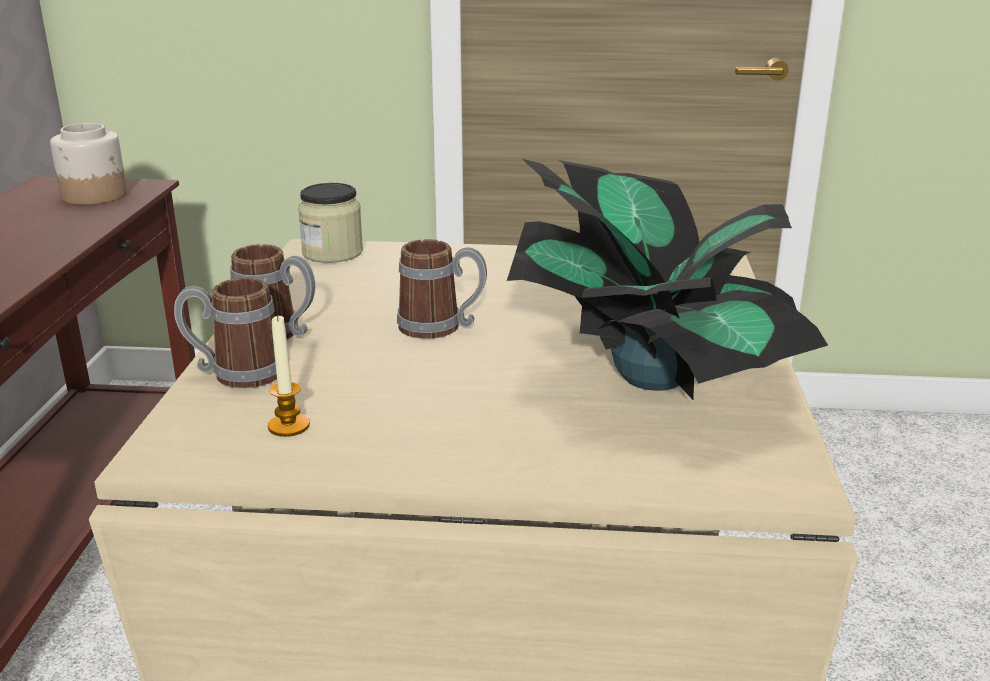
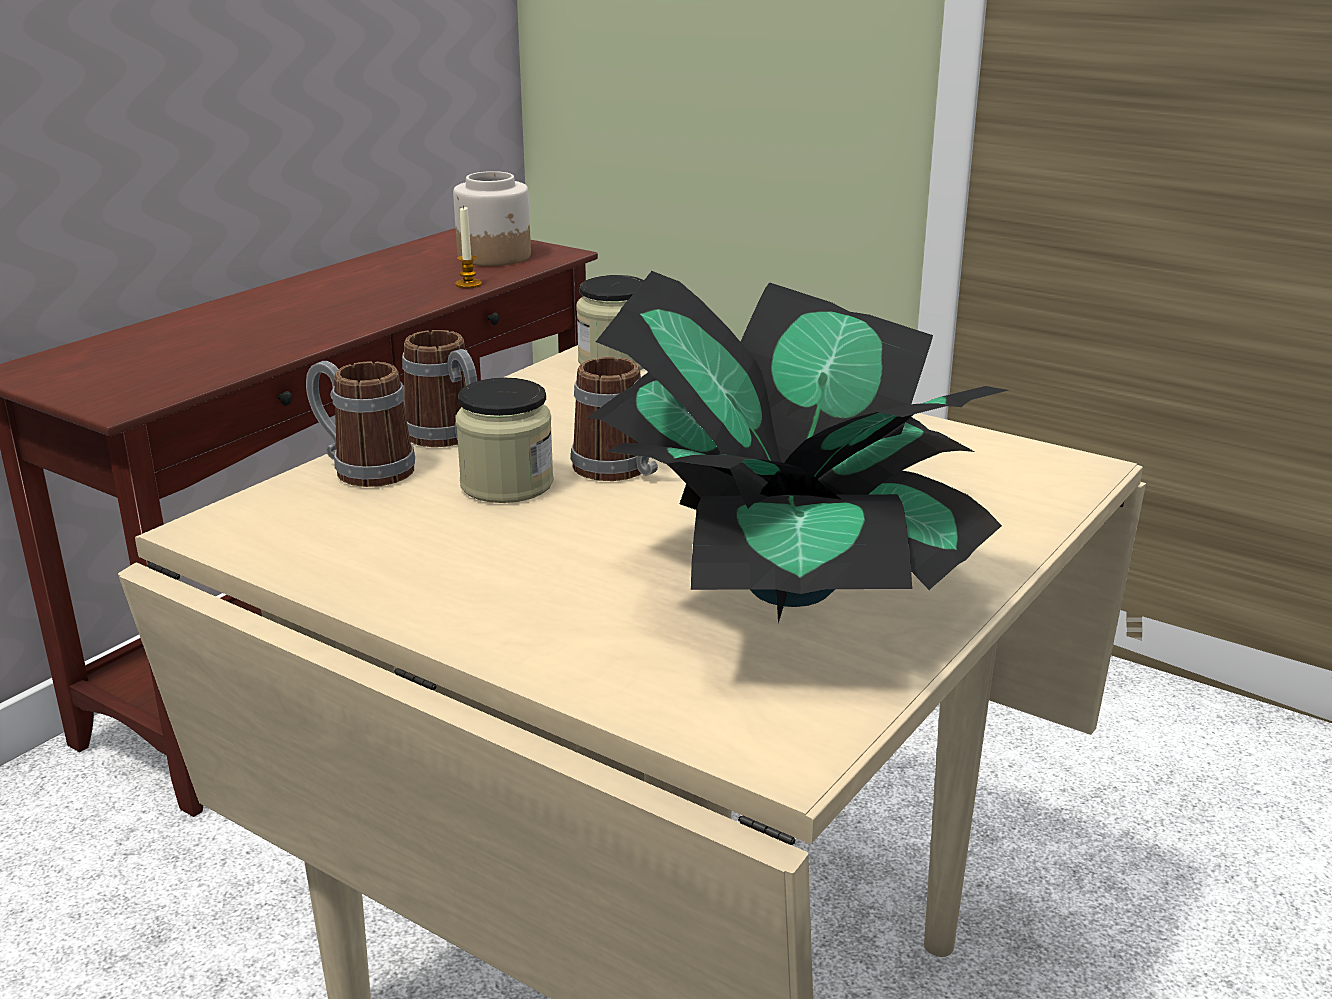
camera: 30 degrees right, 0 degrees up
candle [268,314,310,437] -> candle moved to [455,205,482,289]
none -> jar [455,378,554,503]

